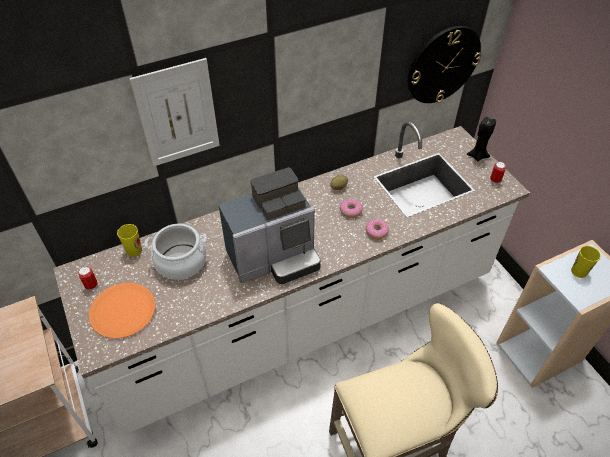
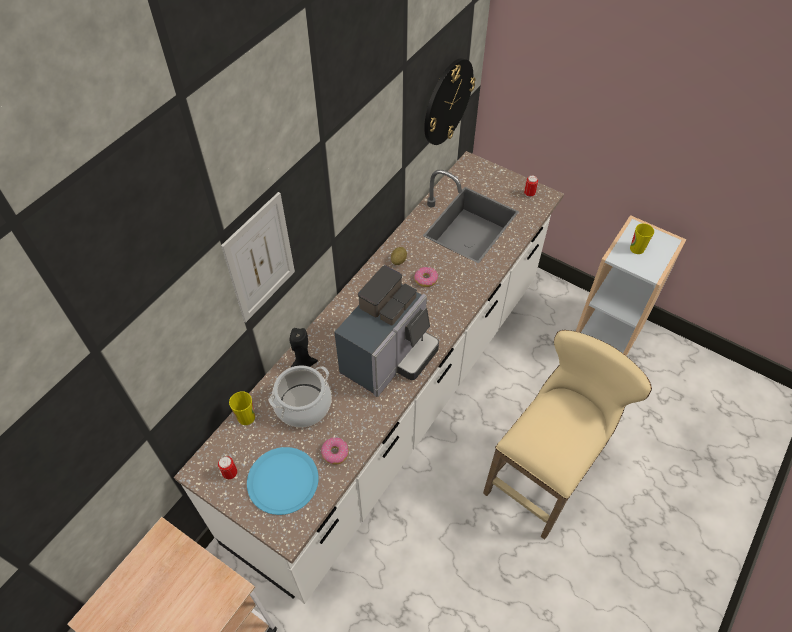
camera: 30 degrees left, 5 degrees up
orange plate [89,283,155,338] -> blue plate [247,447,319,515]
donut [366,219,389,239] -> donut moved to [321,437,349,465]
black candle [467,117,496,162] -> black candle moved to [290,328,318,367]

